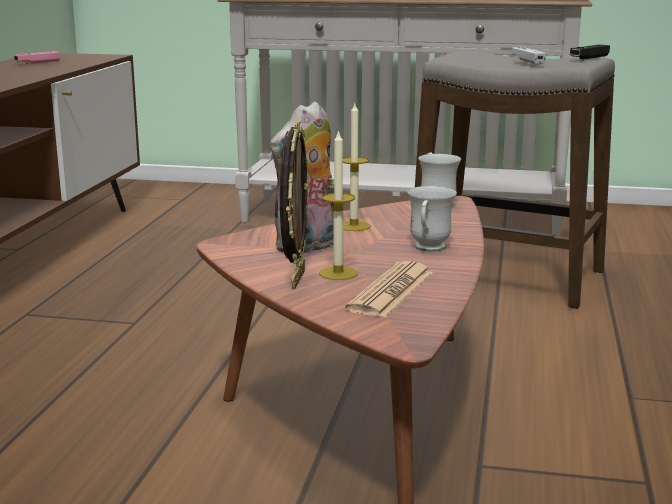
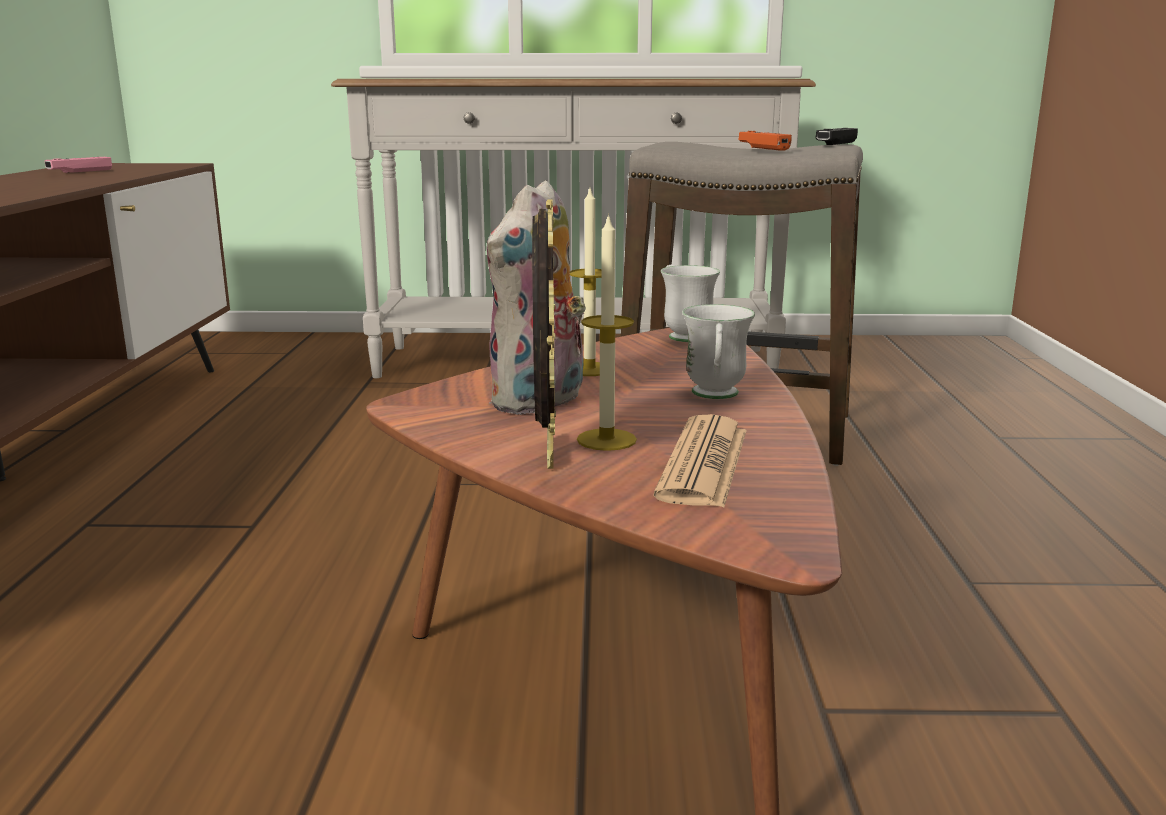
camera: 10 degrees left, 0 degrees up
white game controller [511,47,546,65] -> orange game controller [739,131,792,151]

